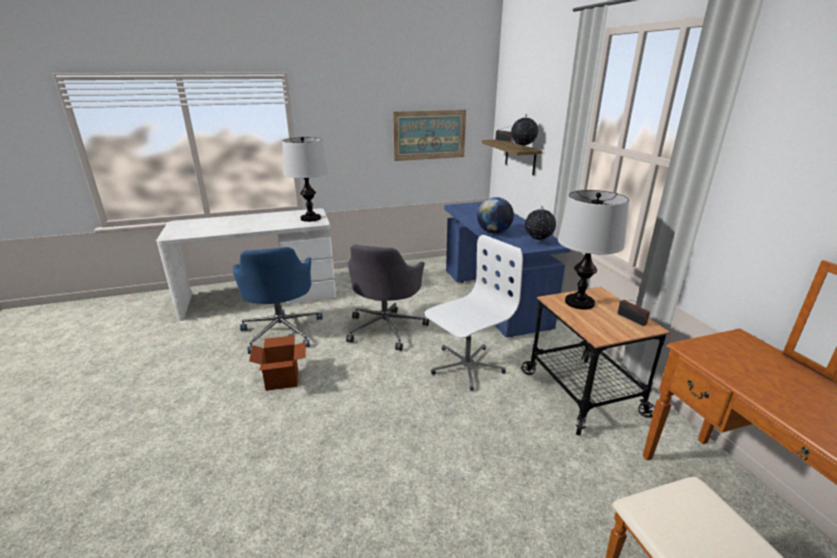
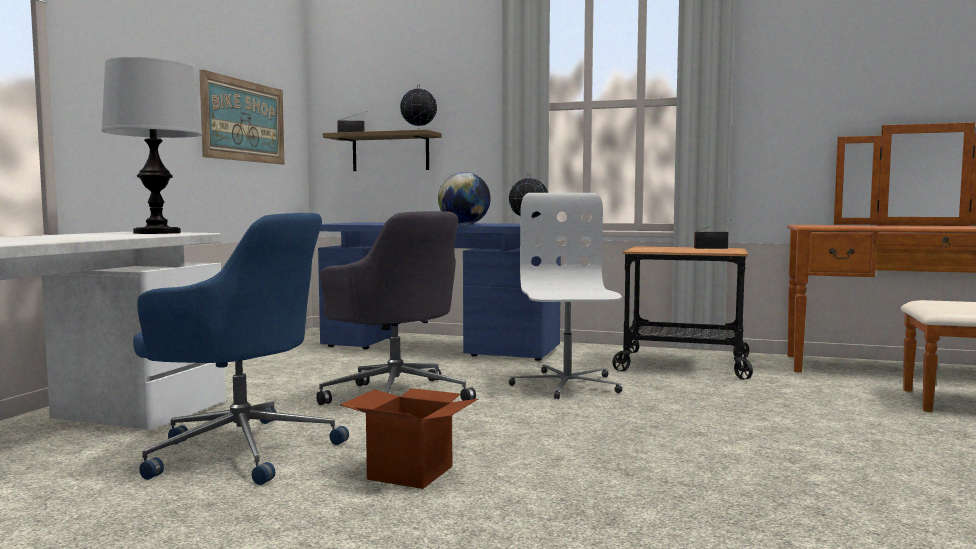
camera: 55 degrees left, 20 degrees down
table lamp [558,190,629,310] -> none

